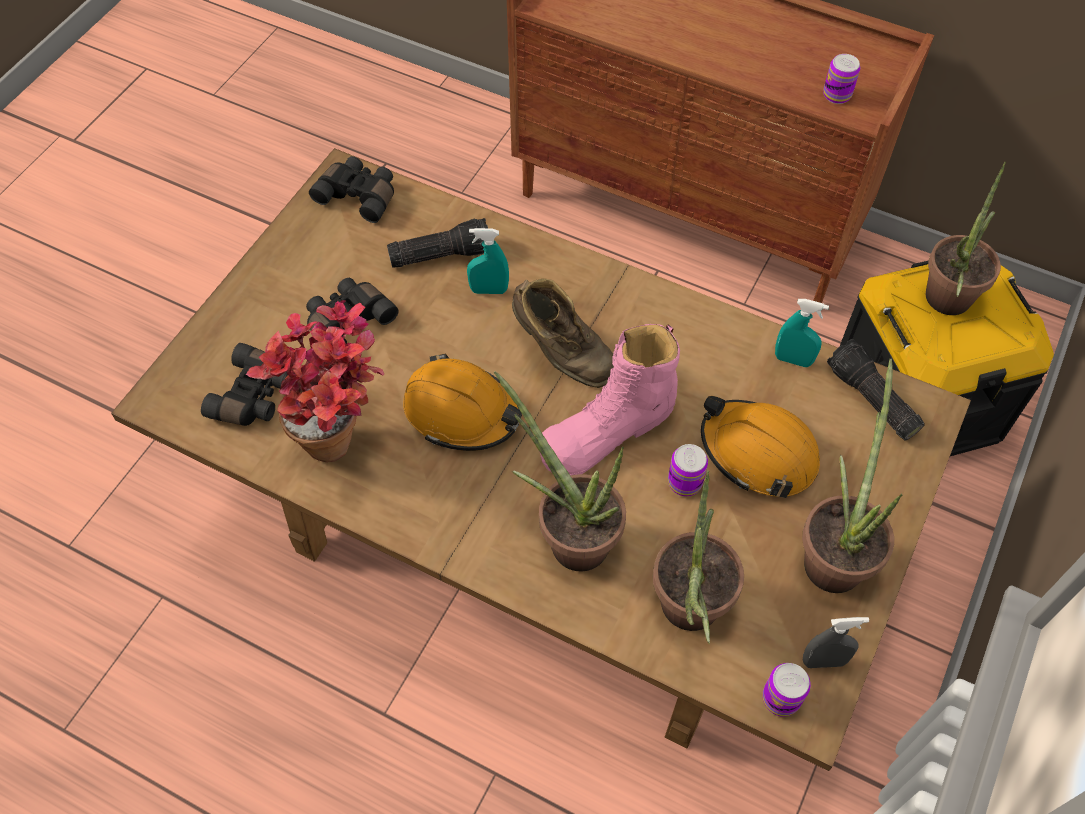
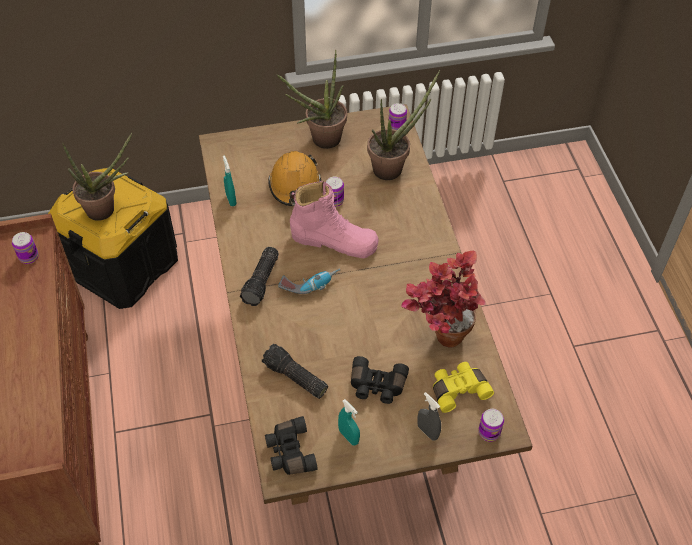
camera: 130 degrees left, 5 degrees down
black binoculars [201,343,288,426] -> yellow binoculars [433,362,494,413]
orange hard hat [403,354,522,451] -> none
turquoise spray bottle [467,228,509,294] -> turquoise spray bottle moved to [338,399,360,445]
potted plant [494,371,626,572] -> none
brown boot [512,278,615,388] -> power drill [278,268,340,294]
grey spray bottle [803,617,869,668] -> grey spray bottle moved to [417,392,441,440]
flashlight [827,339,925,440] -> flashlight moved to [240,247,279,306]
none -> can [478,409,504,442]

